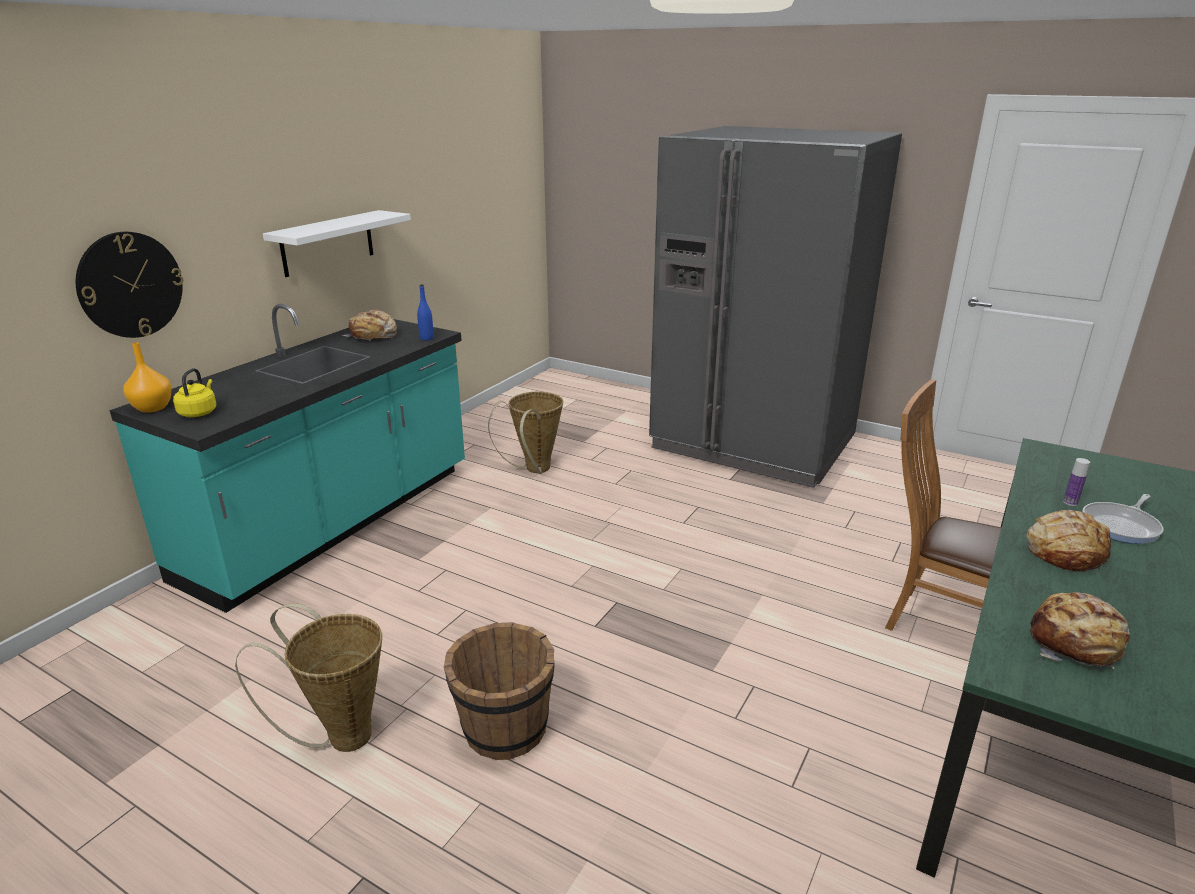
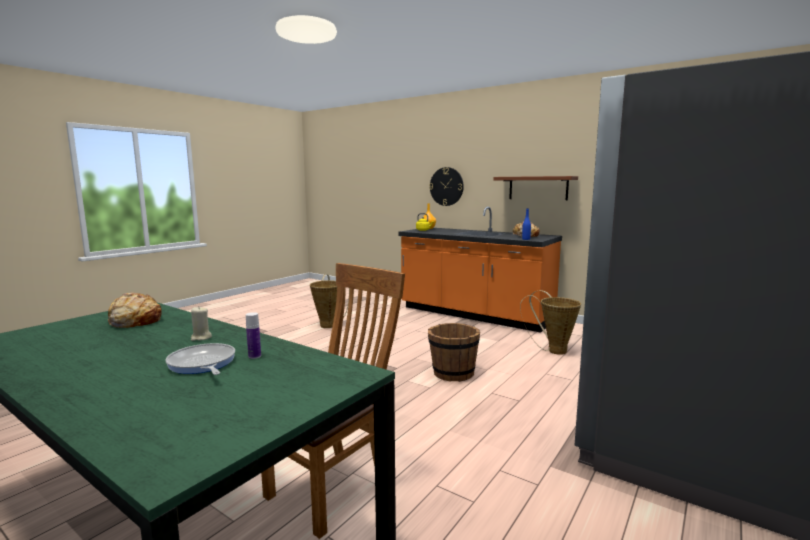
camera: 95 degrees right, 15 degrees down
turquoise counter [110,304,465,613] -> orange counter [398,206,562,333]
white shelf [263,210,411,277] -> brown shelf [493,176,578,200]
brown bucket [444,622,555,760] -> brown bucket moved to [428,323,480,382]
bread [1026,510,1111,572] -> beige candle [191,306,212,341]

